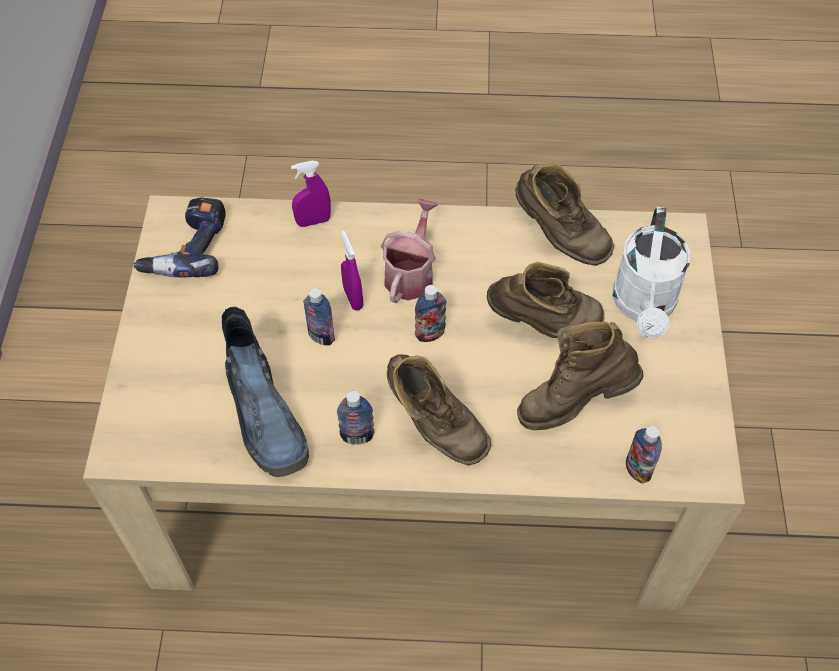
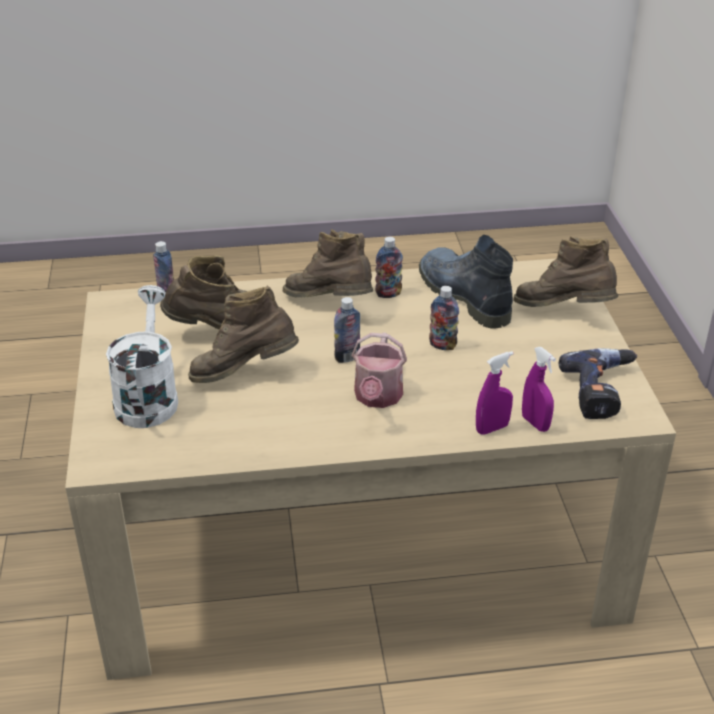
camera: 170 degrees right, 20 degrees down
purple spray bottle [341,231,363,310] -> purple spray bottle moved to [522,347,556,432]
brown boot [515,163,614,266] -> brown boot moved to [514,236,618,307]

